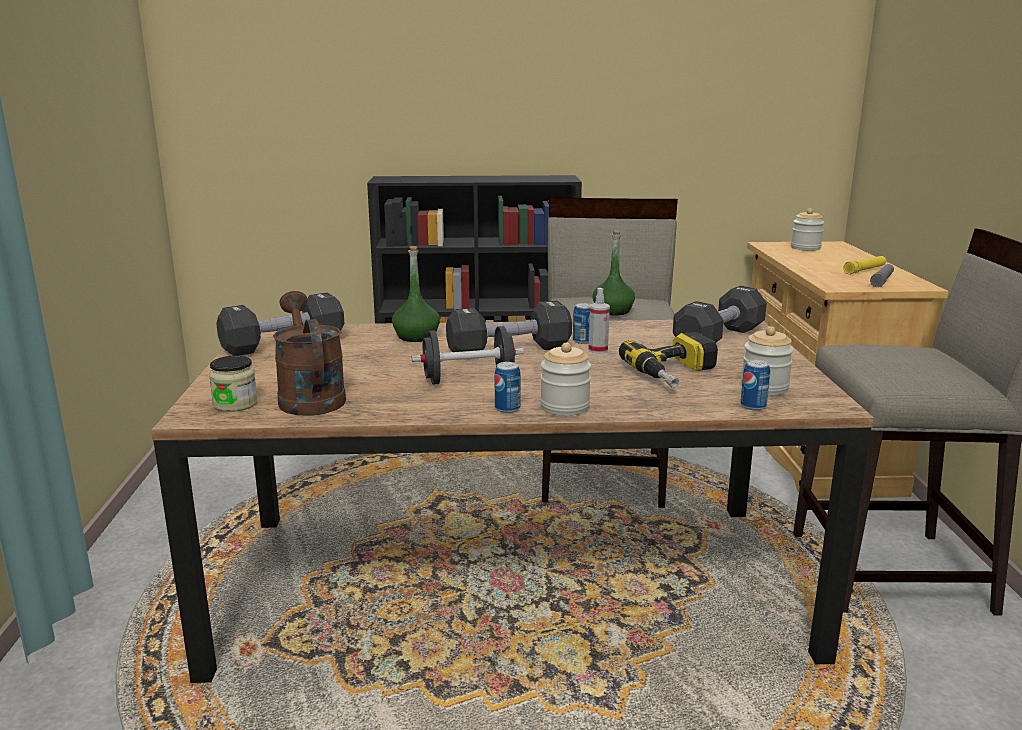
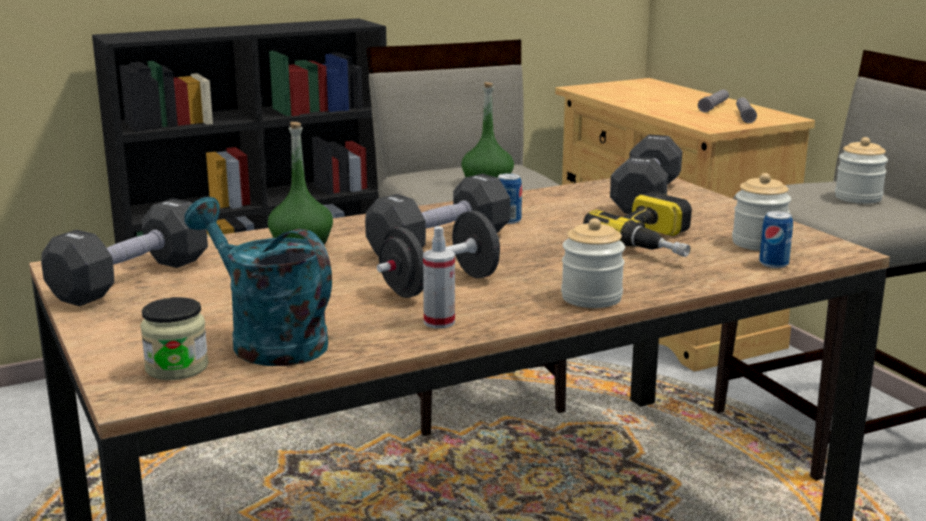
camera: 25 degrees left, 0 degrees up
brown watering can [273,291,346,416] -> turquoise watering can [185,197,332,366]
can [495,362,521,413] -> none
spray bottle [589,288,610,354] -> spray bottle moved to [423,226,455,329]
jar [791,208,824,251] -> jar moved to [835,137,888,204]
yellow flashlight [843,256,886,274] -> grey flashlight [698,89,729,113]

